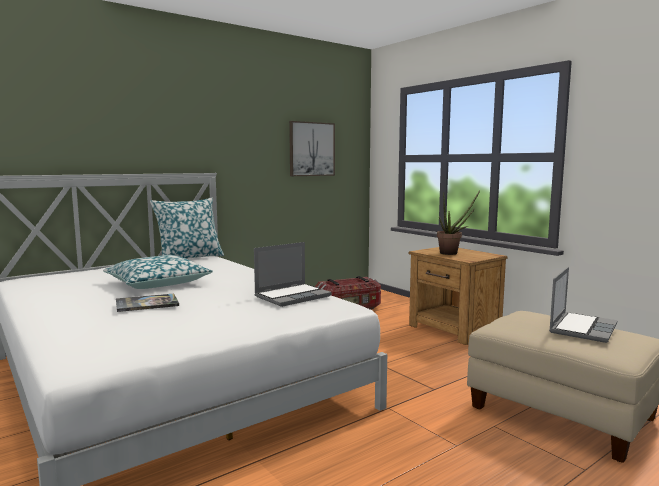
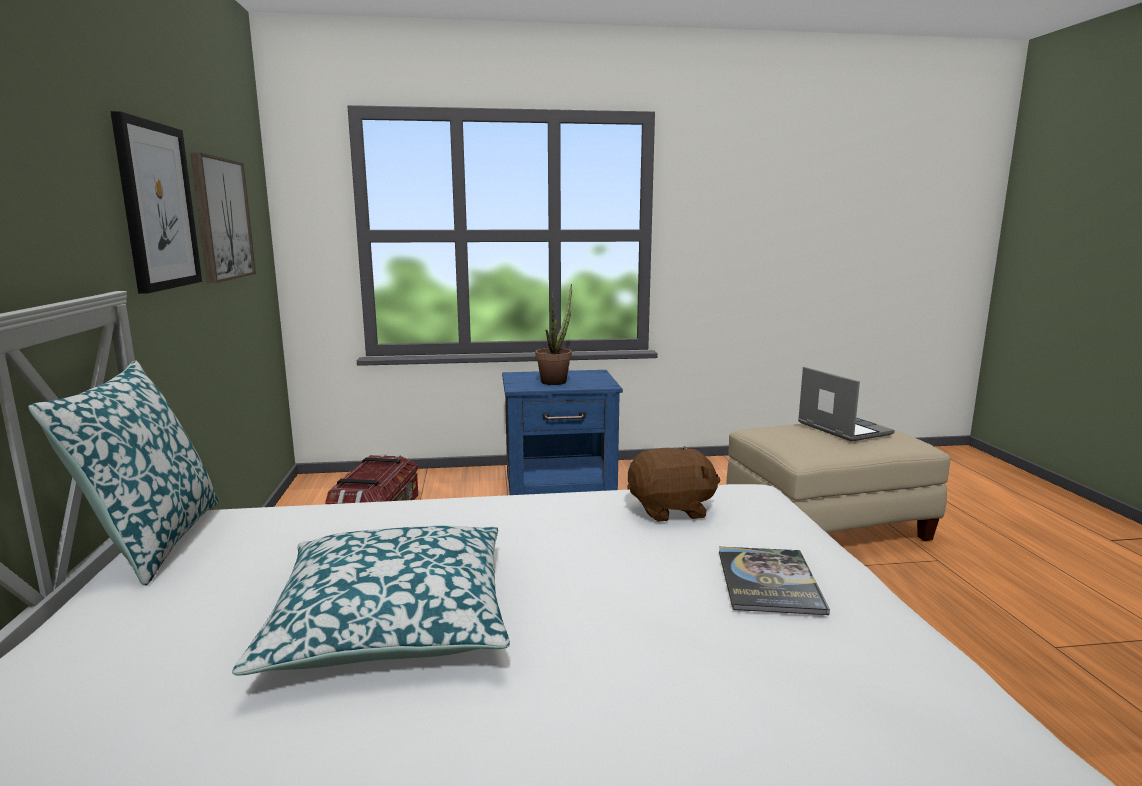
camera: 60 degrees left, 5 degrees up
book [116,294,179,312] -> book moved to [719,547,830,615]
laptop [254,242,332,307] -> brown plush toy [627,446,720,522]
brown nightstand [409,247,508,345] -> blue nightstand [502,370,623,495]
none -> picture [110,111,202,294]

